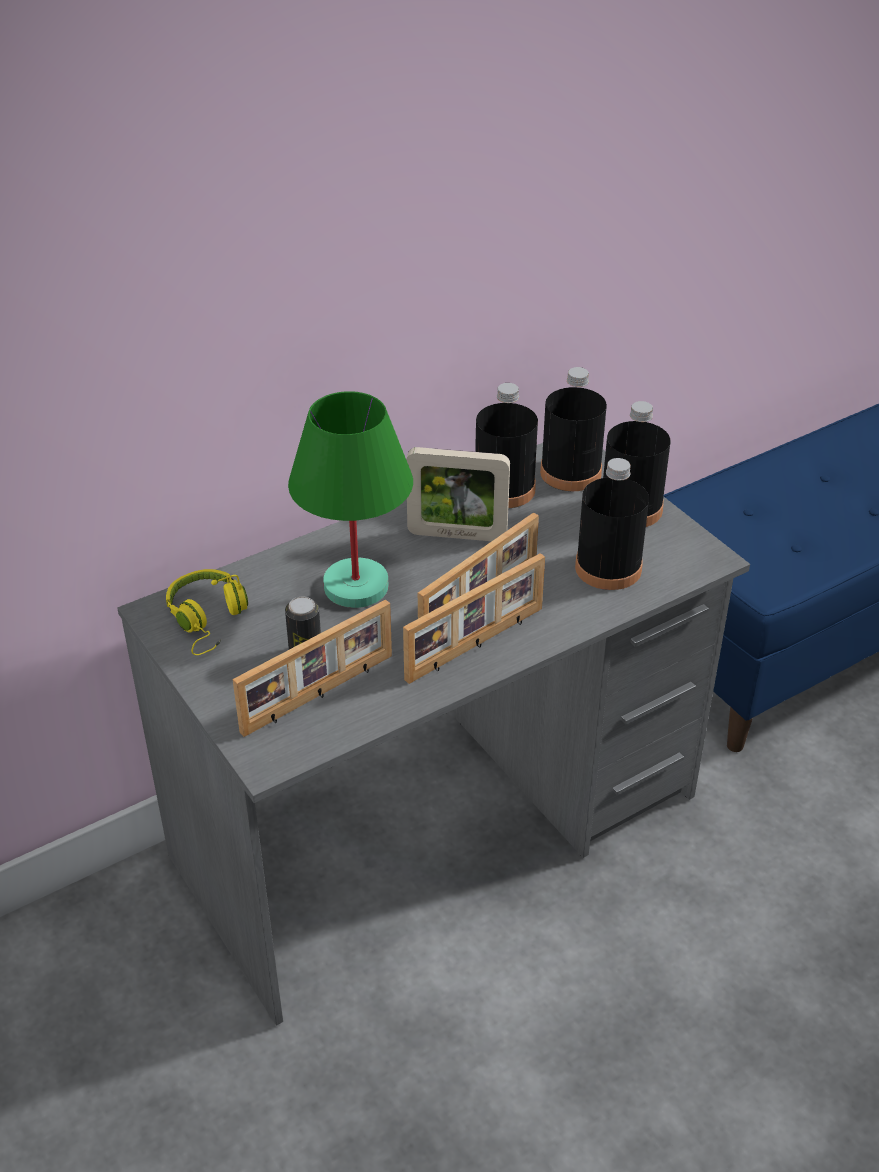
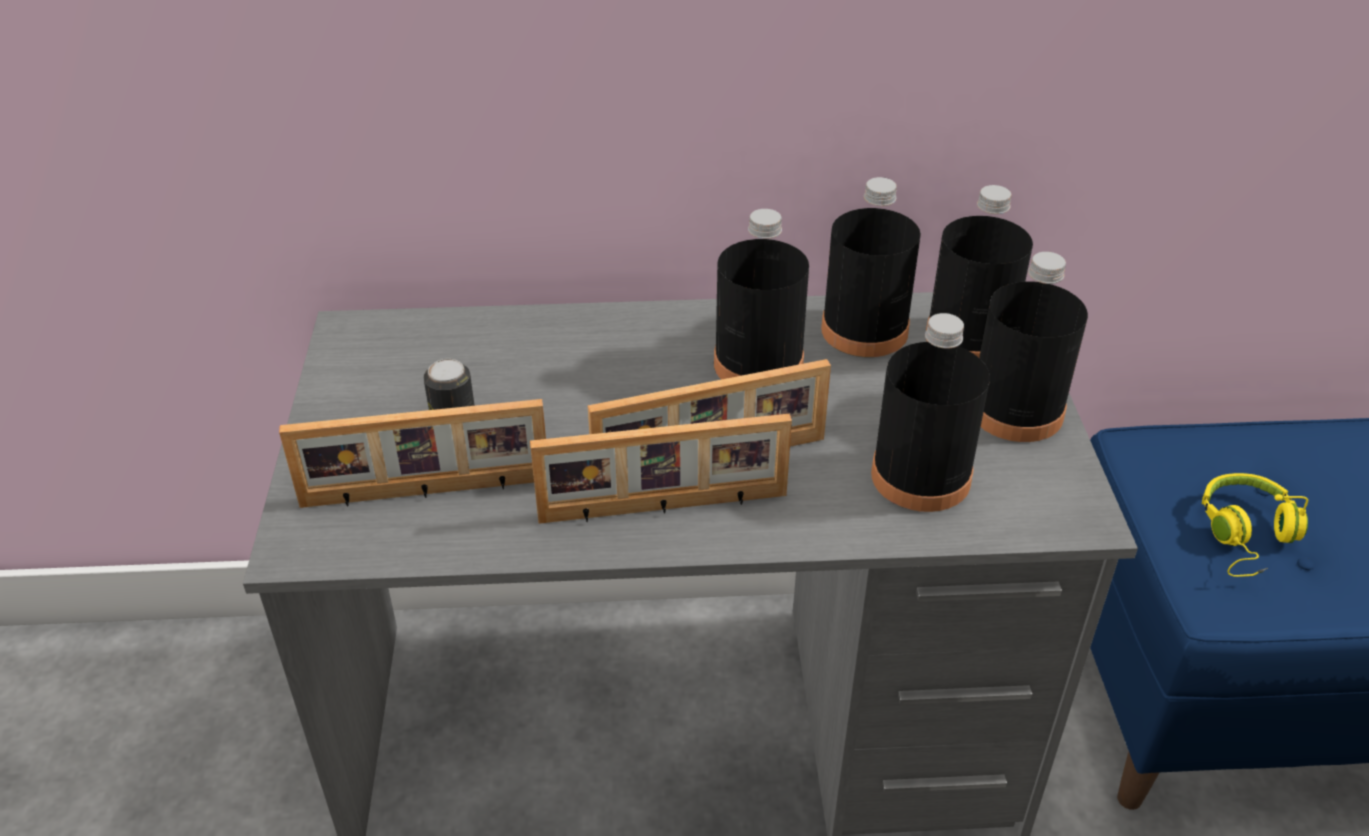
camera: 30 degrees right, 0 degrees up
yellow headphones [166,569,248,655] -> yellow headphones moved to [1202,473,1308,577]
green table lamp [288,391,413,608] -> none
picture frame [406,447,510,541] -> black bottle [714,209,809,380]

